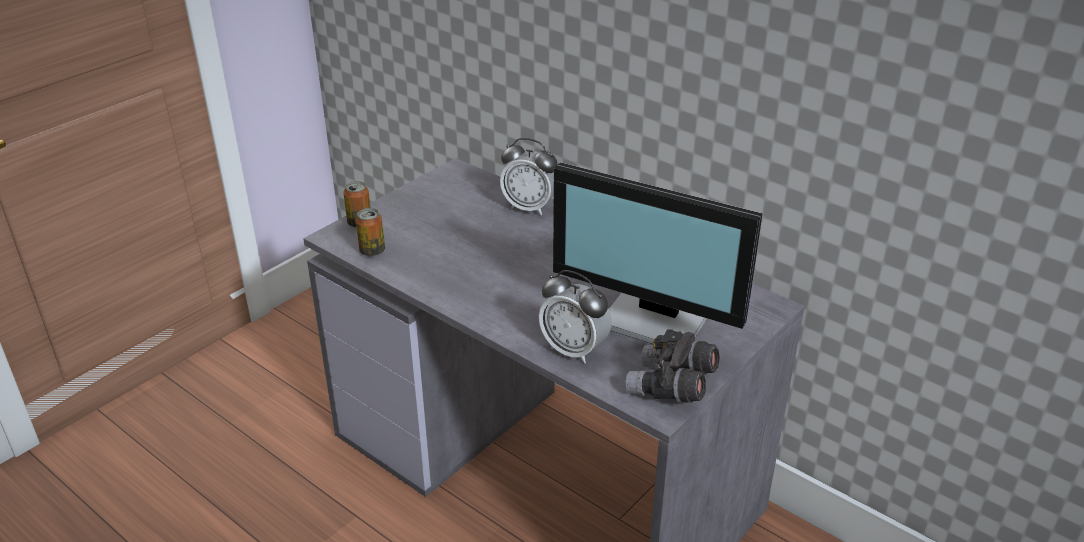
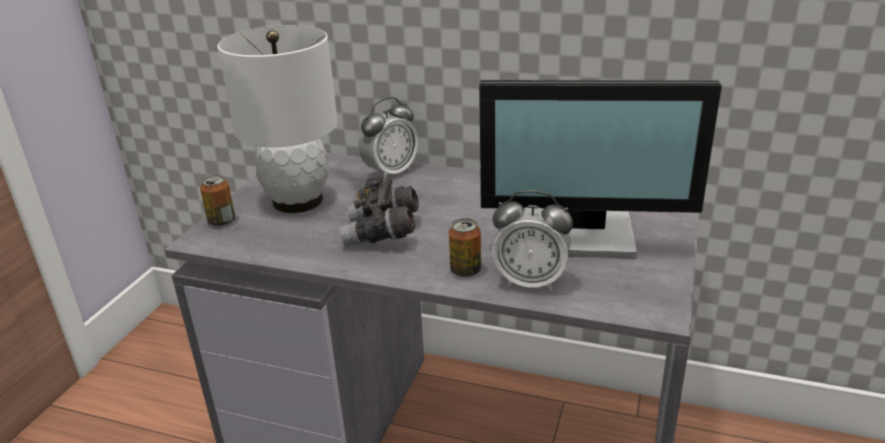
camera: 20 degrees left, 5 degrees down
can [356,208,385,257] -> can moved to [449,218,481,277]
alarm clock [500,138,558,215] -> alarm clock turned 45 degrees counterclockwise [359,97,418,180]
grey binoculars [625,329,720,403] -> grey binoculars moved to [340,177,419,247]
none -> white table lamp [218,25,338,213]

